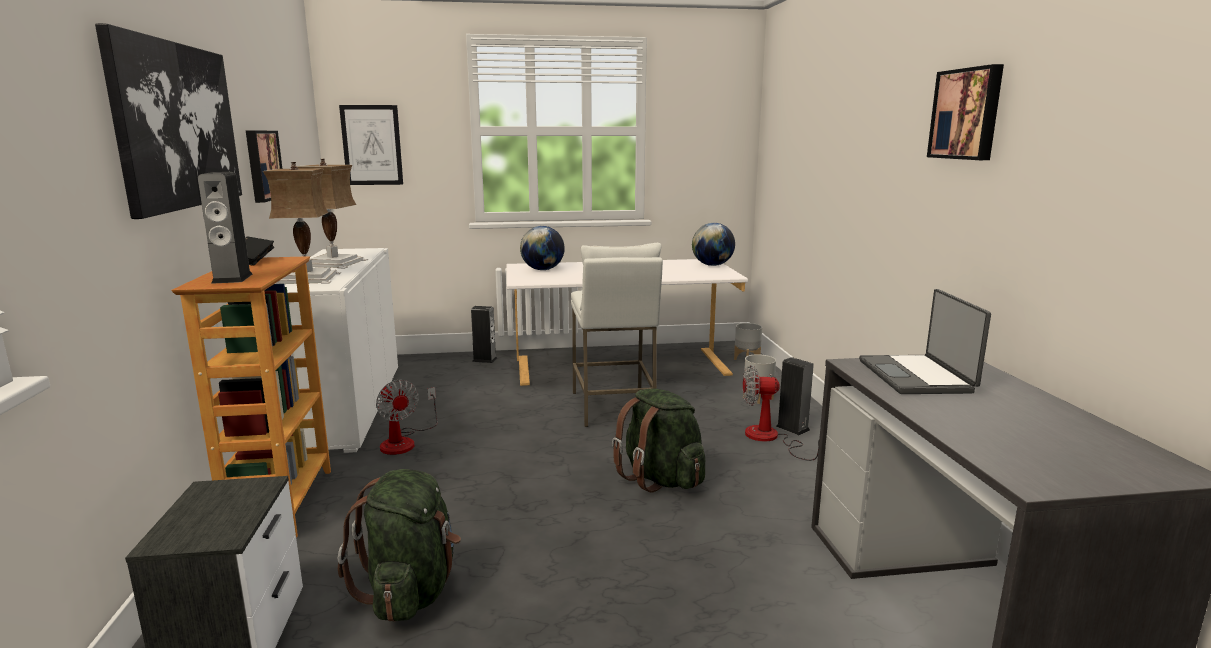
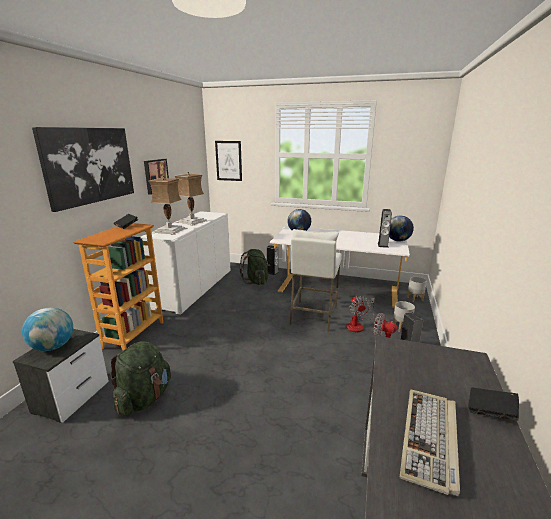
camera: 25 degrees right, 5 degrees up
speaker [198,172,252,284] -> speaker moved to [378,209,392,248]
fan [376,380,437,455] -> fan moved to [346,296,375,332]
green backpack [612,389,705,493] -> green backpack moved to [239,249,271,285]
laptop [859,289,991,394] -> none
picture [927,64,1004,160] -> none
none -> globe [22,308,73,351]
none -> keyboard [400,389,460,496]
none -> black book [468,388,519,421]

